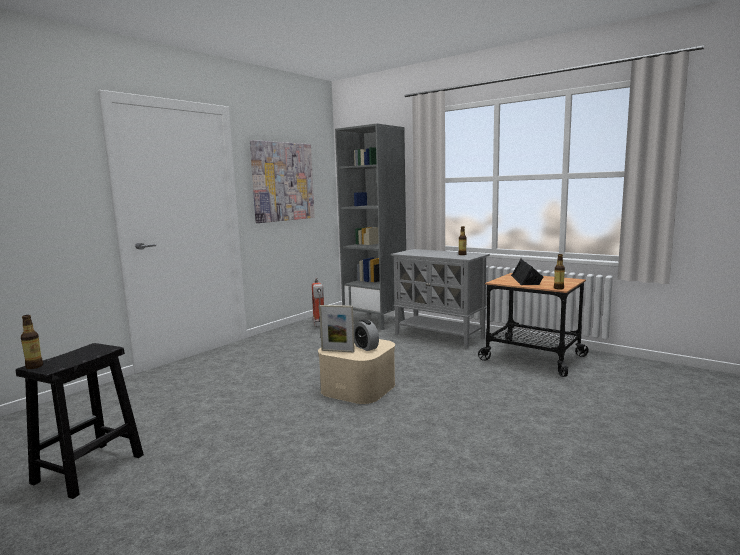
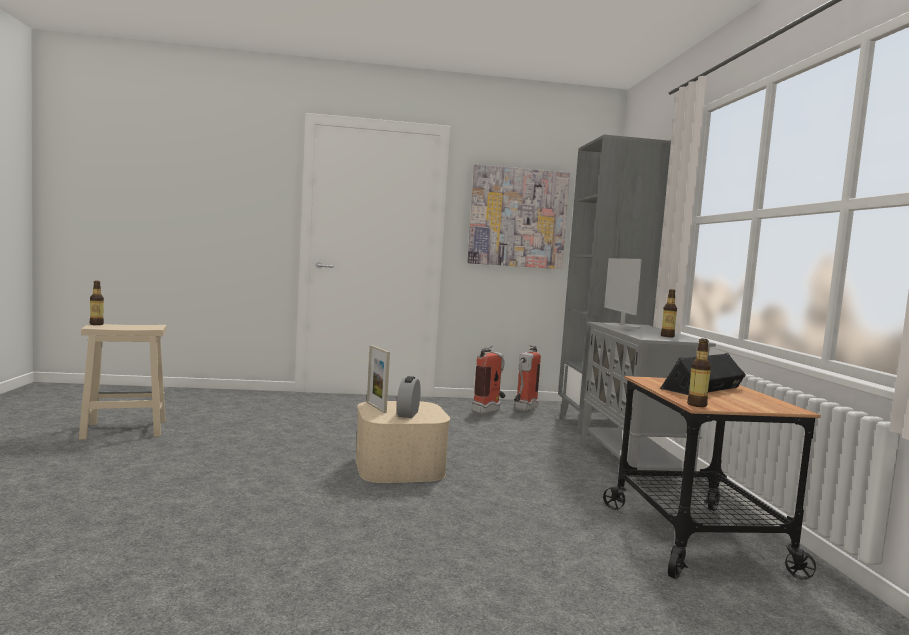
camera: 45 degrees right, 5 degrees down
black stool [16,343,144,499] -> beige stool [79,324,167,440]
none -> fire extinguisher [472,346,506,414]
none -> monitor [604,258,642,329]

